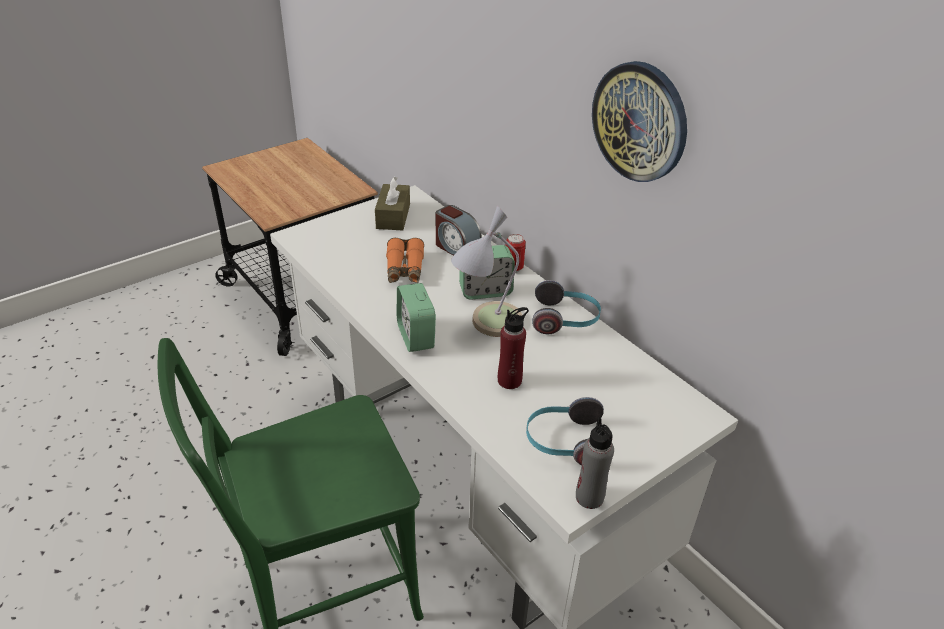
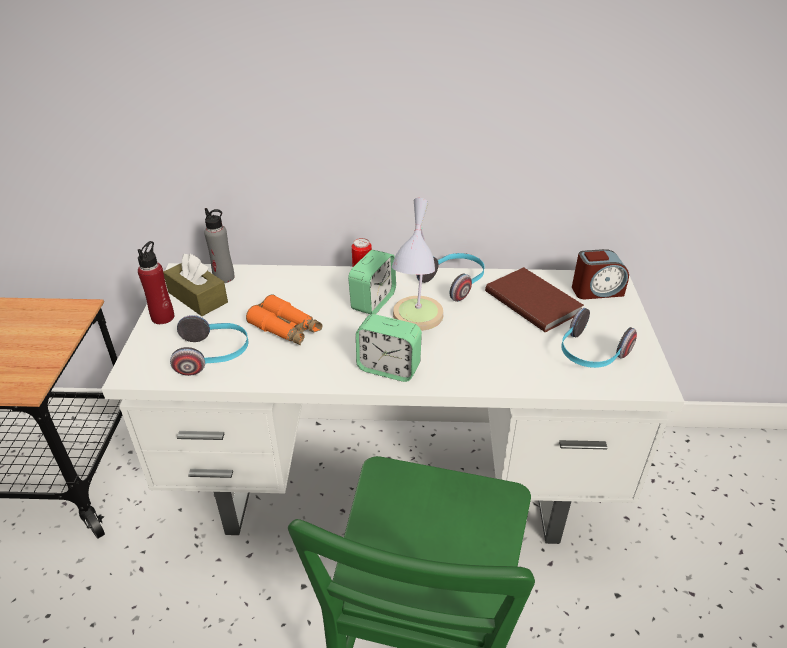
camera: 50 degrees left, 0 degrees up
alarm clock [436,205,481,256] -> alarm clock moved to [572,249,629,299]
red bottle [498,307,529,389] -> red bottle moved to [138,241,174,324]
grey bottle [576,417,614,509] -> grey bottle moved to [204,208,234,283]
wall clock [592,61,687,182] -> none
none -> headphones [170,315,249,376]
none -> brown book [485,267,584,332]

